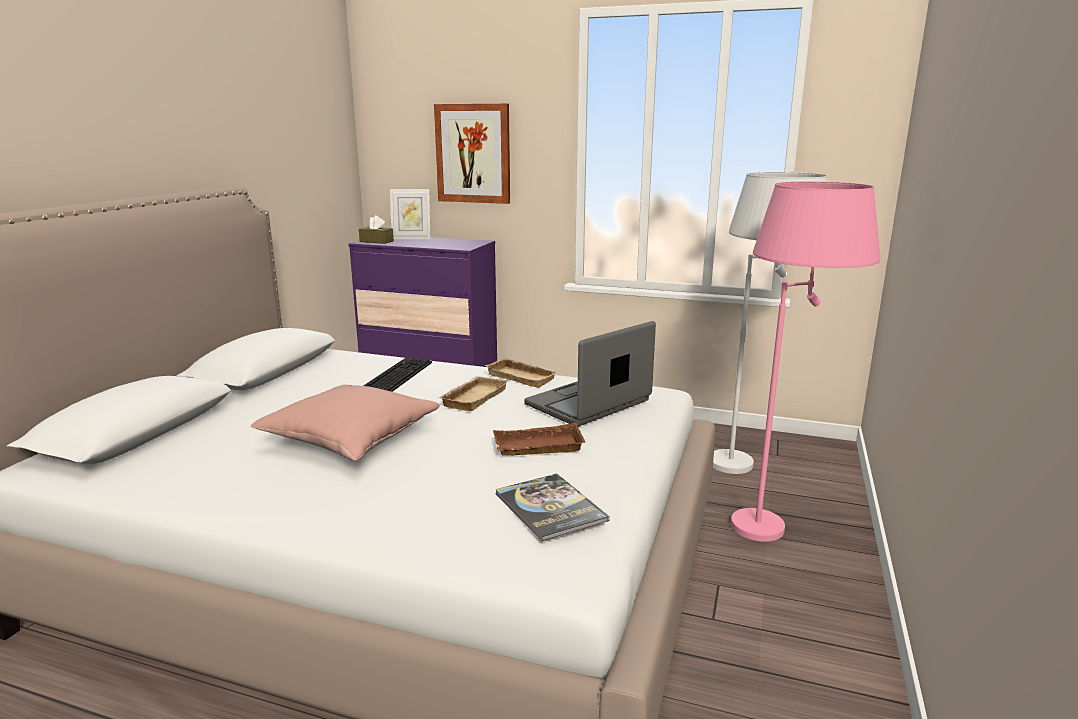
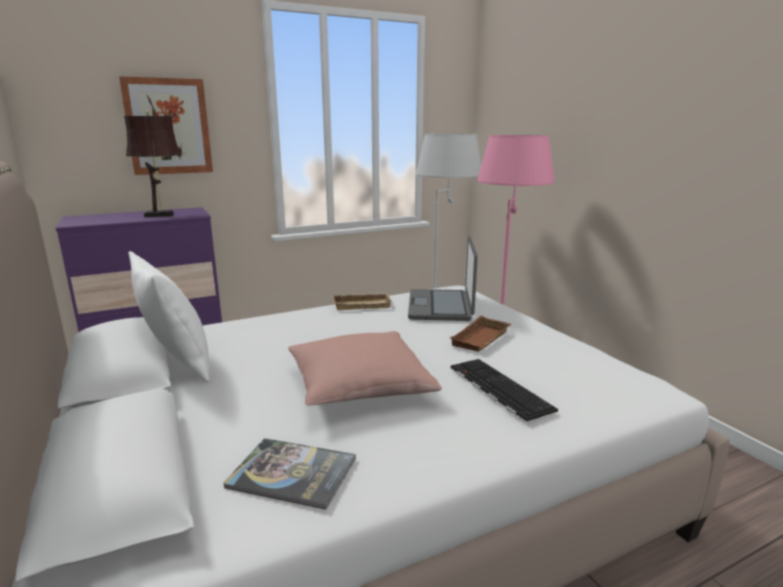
camera: 45 degrees left, 0 degrees up
brown tissue box [359,215,394,244] -> none
keyboard [363,358,432,392] -> keyboard moved to [451,359,558,423]
picture frame [390,189,431,239] -> none
beige tray [438,376,508,411] -> none
book [495,474,610,541] -> book moved to [223,438,356,510]
none -> brown table lamp [124,110,181,217]
none -> white pillow [128,251,210,382]

